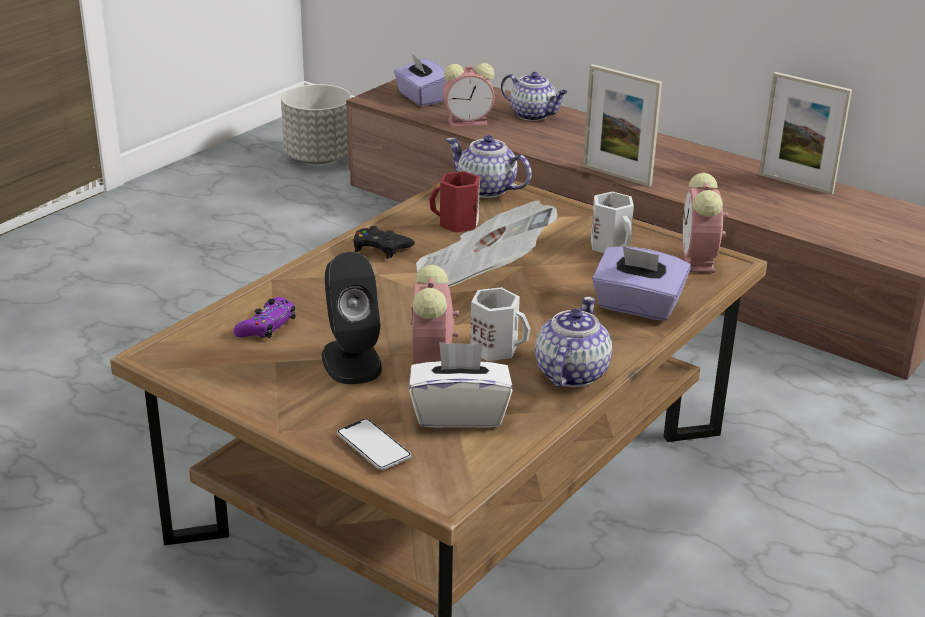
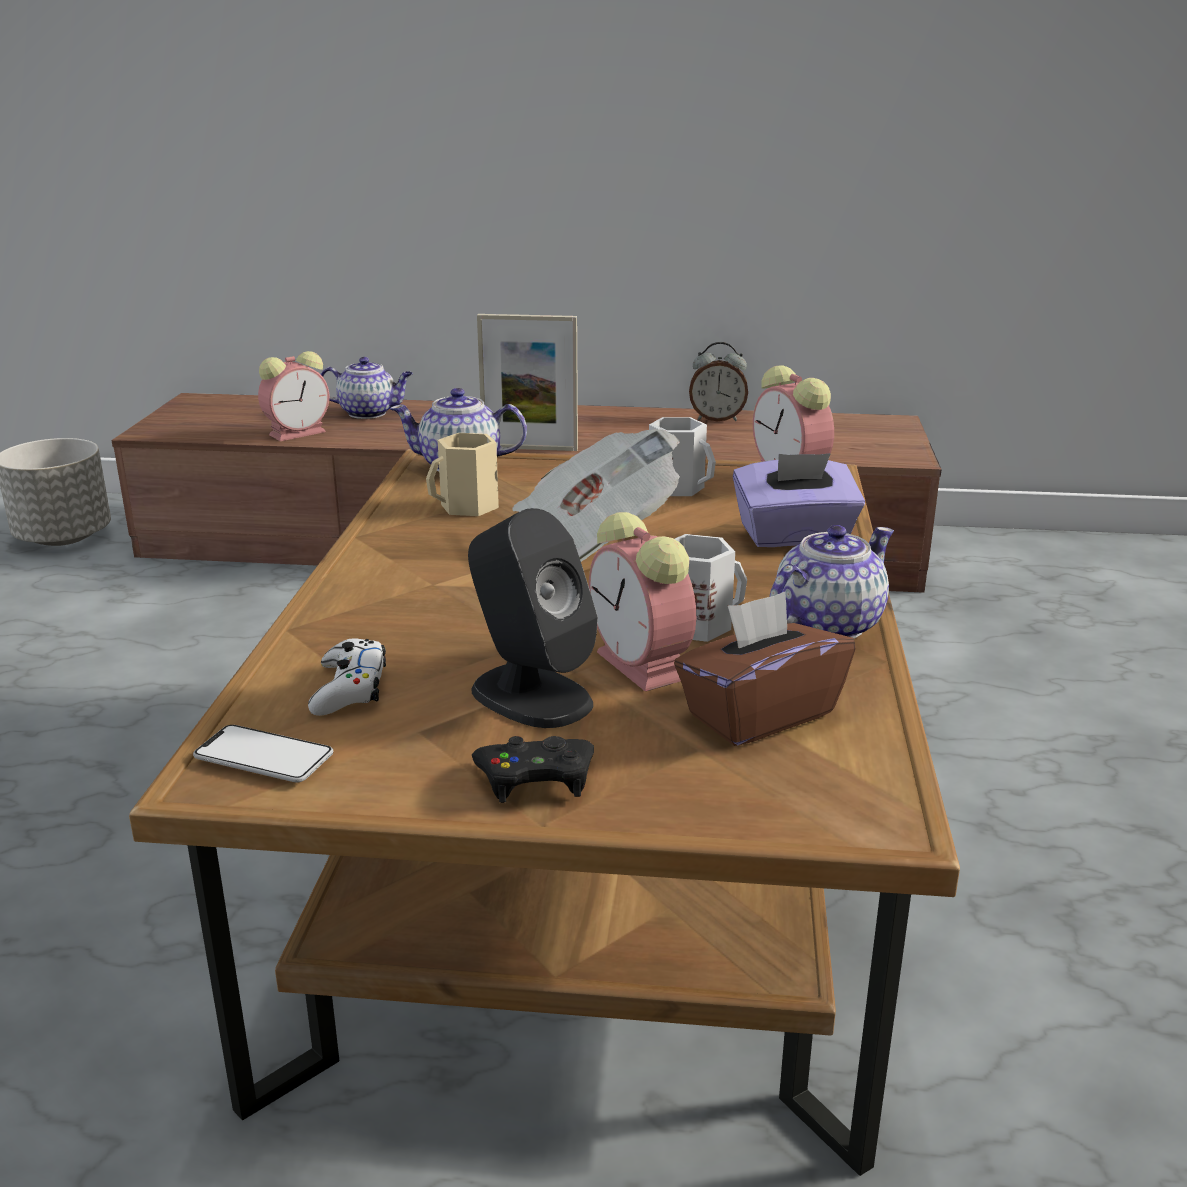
camera: 30 degrees left, 5 degrees down
purple game controller [233,297,296,338] -> white game controller [308,638,386,716]
phone [337,419,412,470] -> phone moved to [193,725,333,782]
black game controller [353,226,415,259] -> black game controller moved to [472,736,594,803]
purple tissue box [394,53,446,106] -> none
white tissue box [409,342,513,428] -> brown tissue box [674,592,856,746]
red mug [429,171,480,233] -> beige mug [426,433,499,516]
teapot [535,297,612,388] -> teapot turned 60 degrees clockwise [769,525,894,638]
picture frame [759,72,852,195] -> alarm clock [689,342,748,421]

